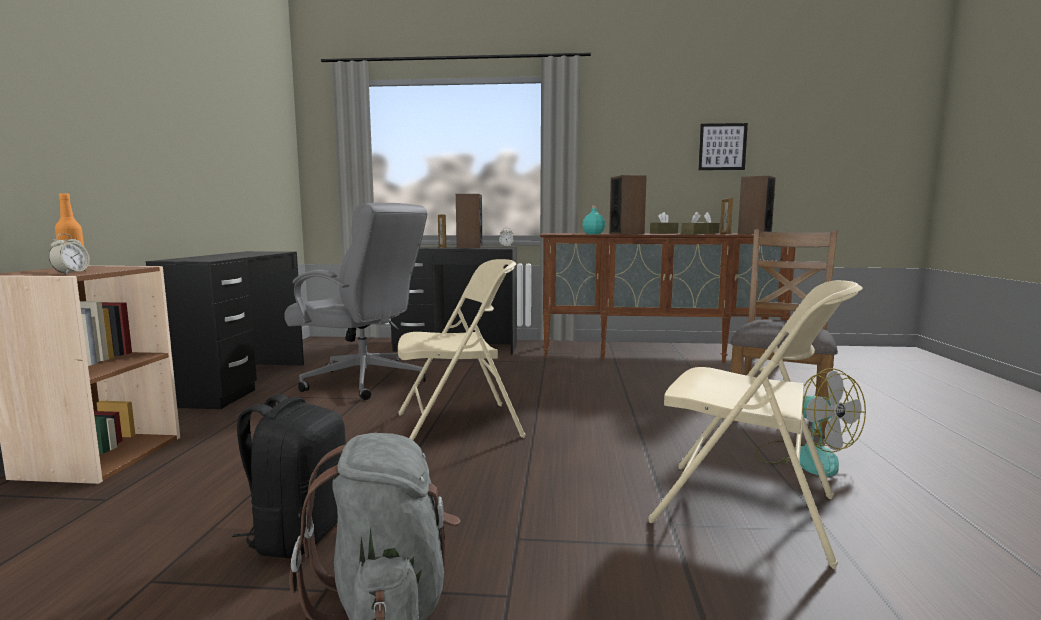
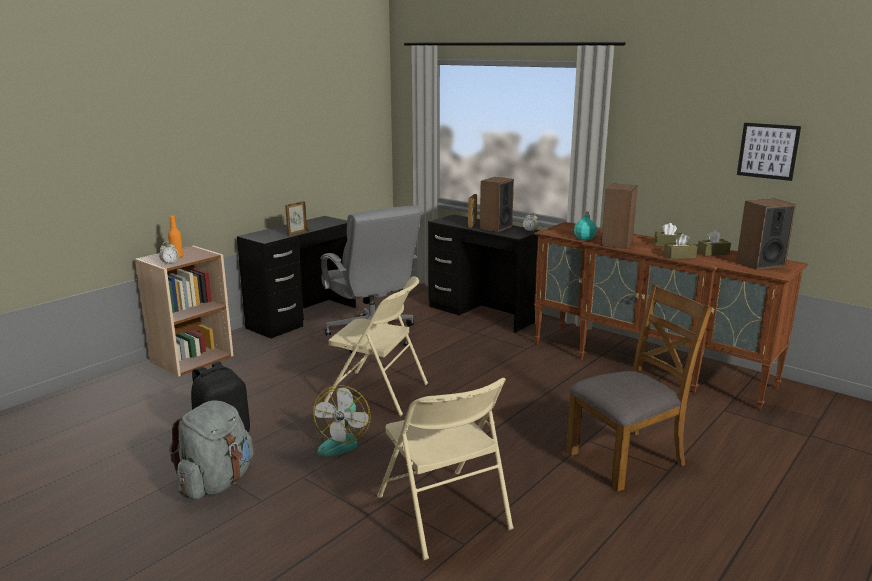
camera: 35 degrees right, 10 degrees up
picture frame [720,198,733,234] -> picture frame moved to [285,201,307,236]
fan [755,368,866,477] -> fan moved to [313,385,371,456]

